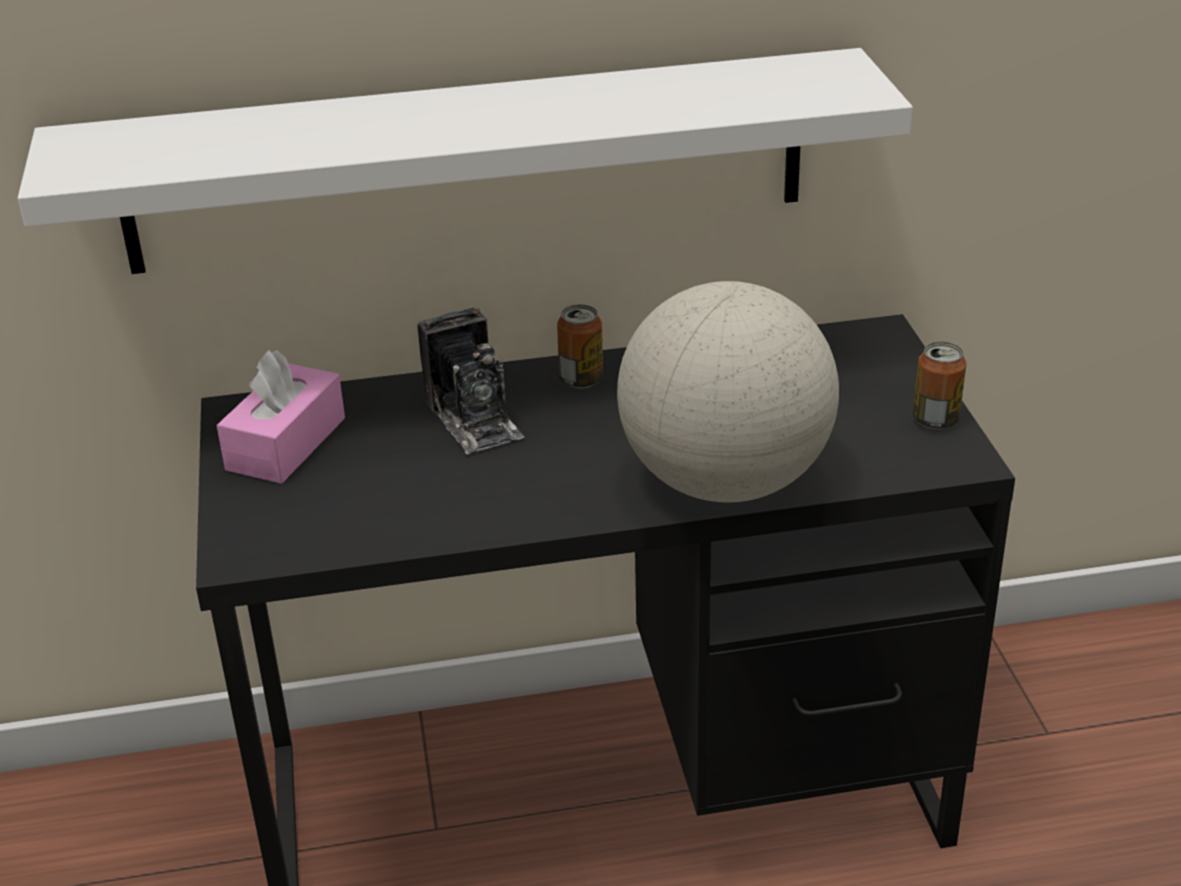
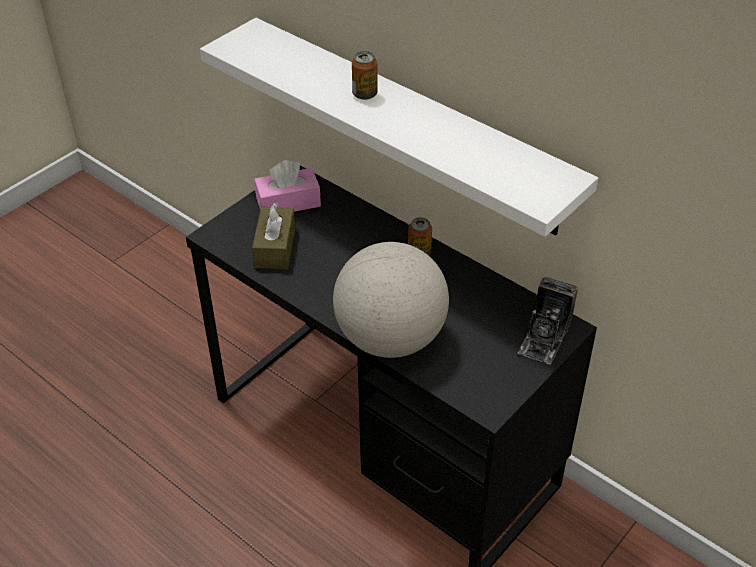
camera: 50 degrees right, 10 degrees up
camera [418,308,525,454] -> camera moved to [517,277,578,364]
can [913,342,966,430] -> can moved to [352,51,377,100]
none -> brown tissue box [252,202,295,269]

